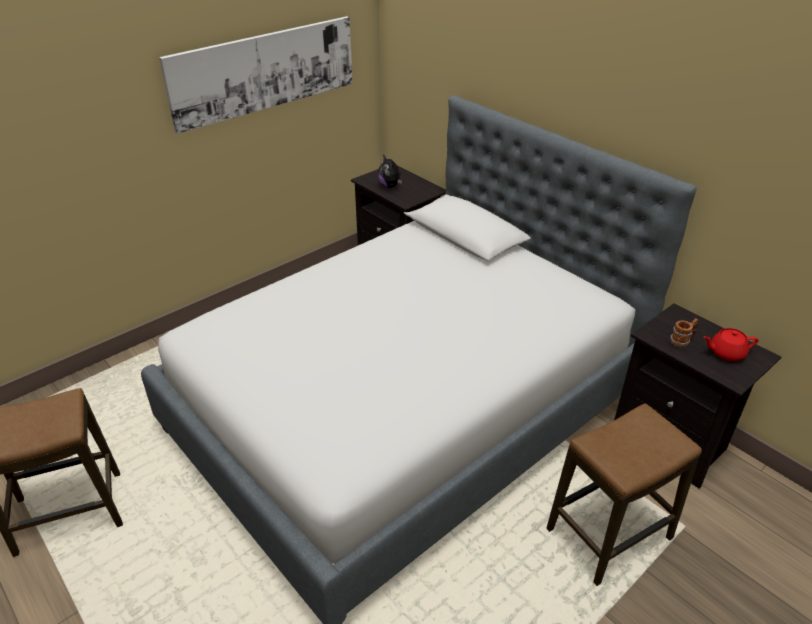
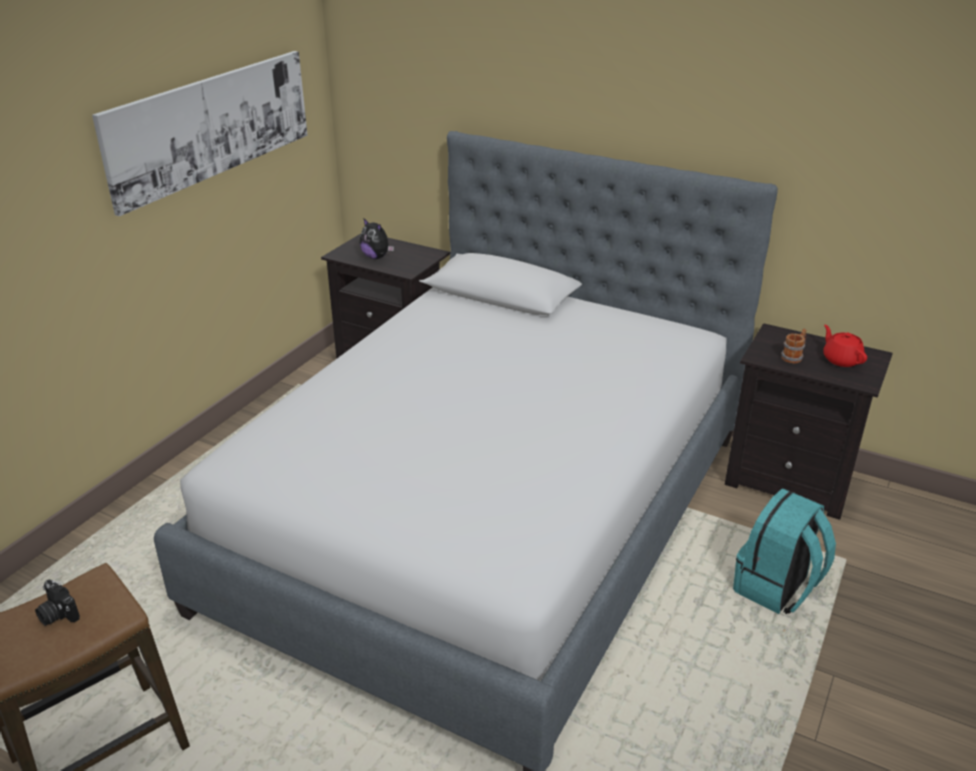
camera: 20 degrees left, 5 degrees down
stool [546,403,702,586] -> turquoise backpack [733,489,836,614]
red teapot [704,328,759,361] -> red teapot turned 90 degrees clockwise [823,325,867,367]
none -> camera [35,580,80,626]

